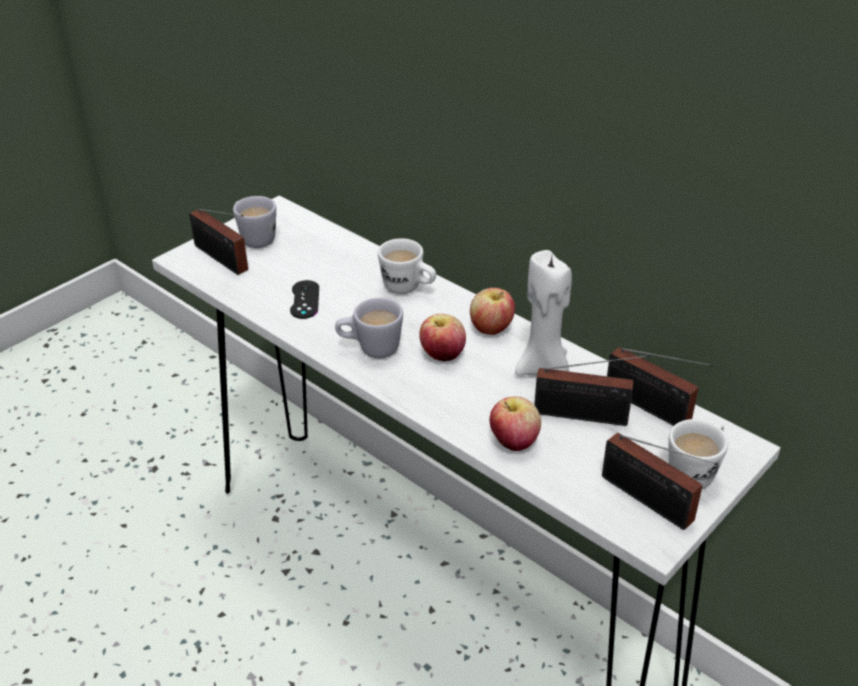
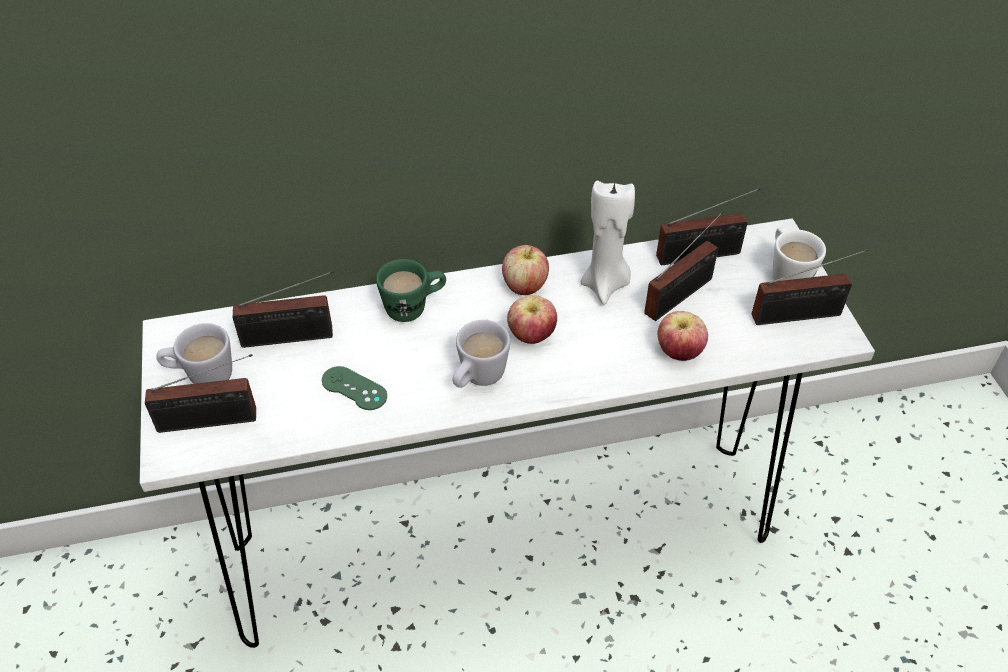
camera: 55 degrees left, 10 degrees up
black game controller [290,280,319,319] -> green game controller [322,366,387,410]
white mug [378,238,436,294] -> green mug [376,259,446,322]
none -> radio [233,271,333,348]

